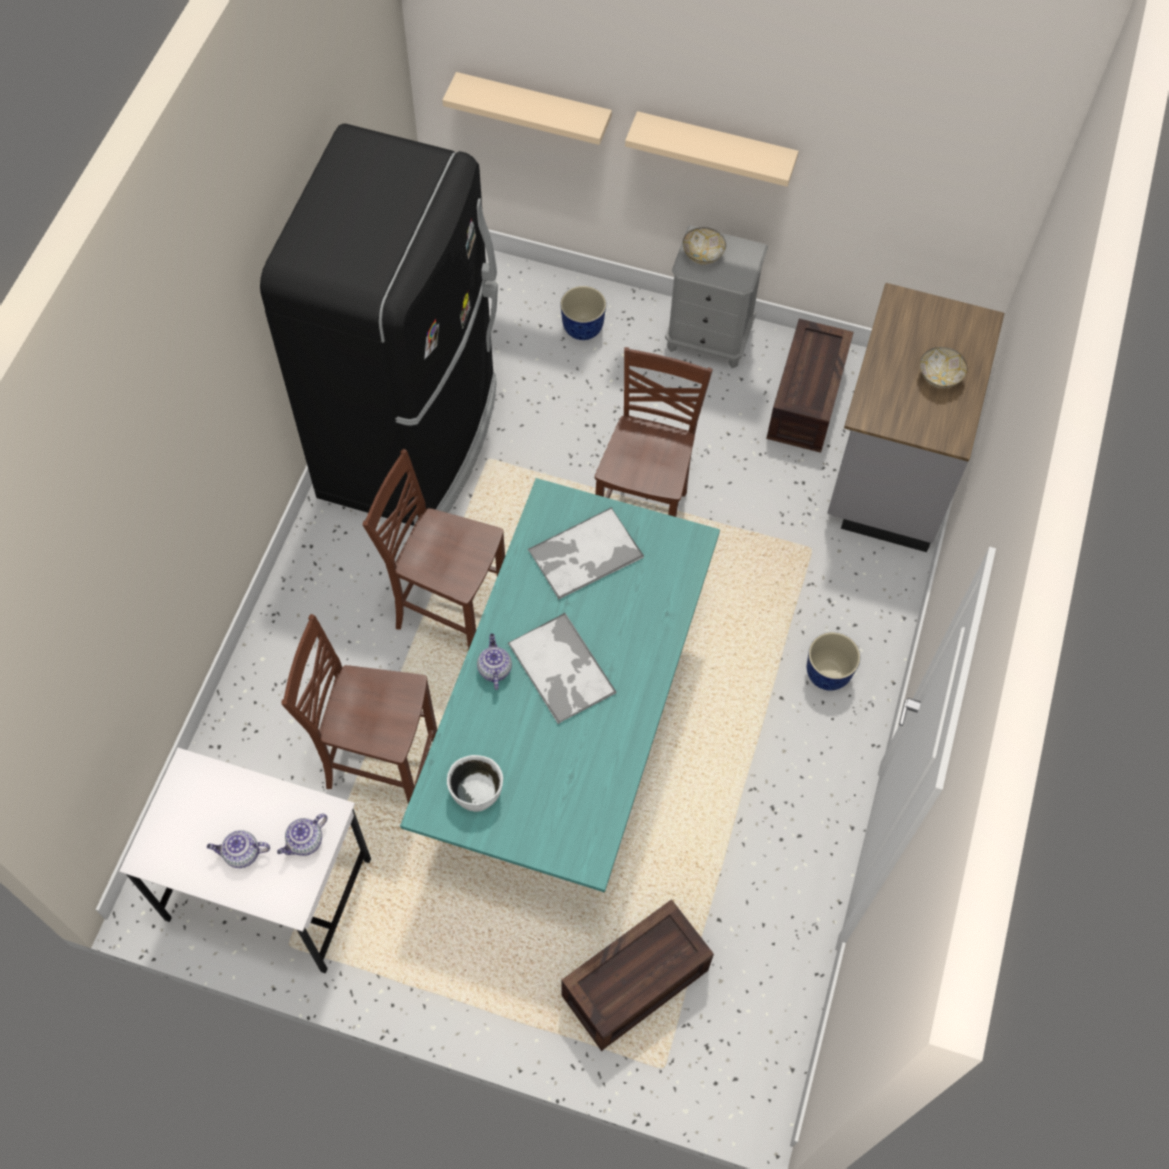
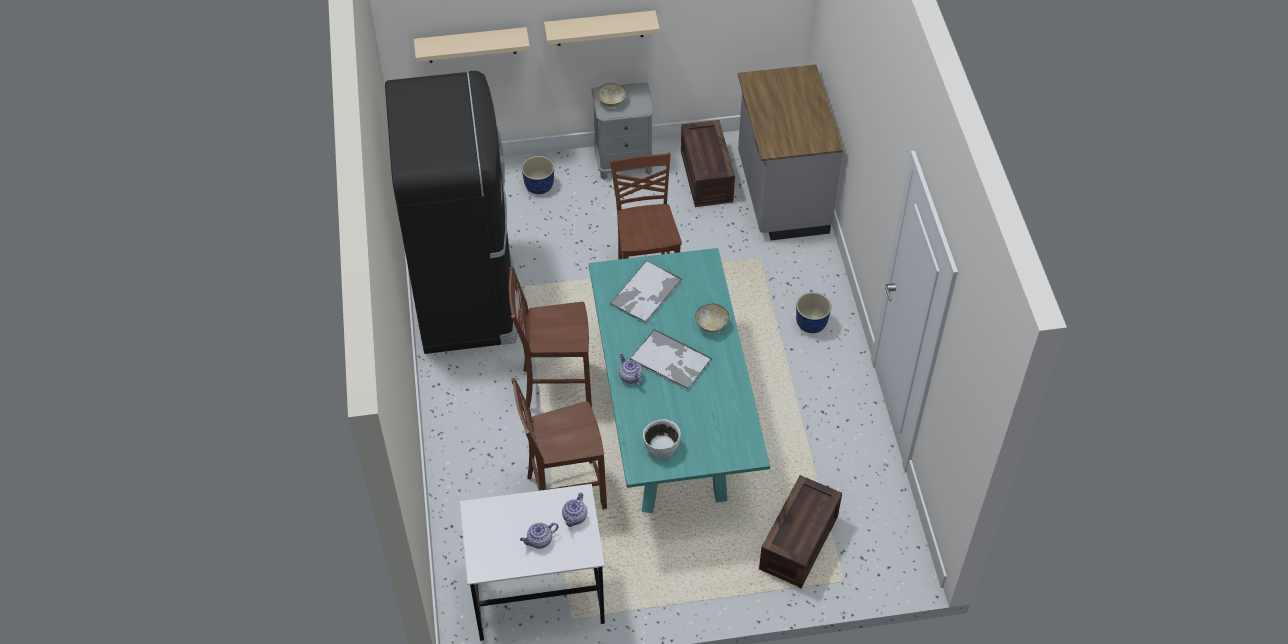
camera: 25 degrees left, 10 degrees down
bowl [920,347,968,388] -> bowl moved to [695,304,729,333]

